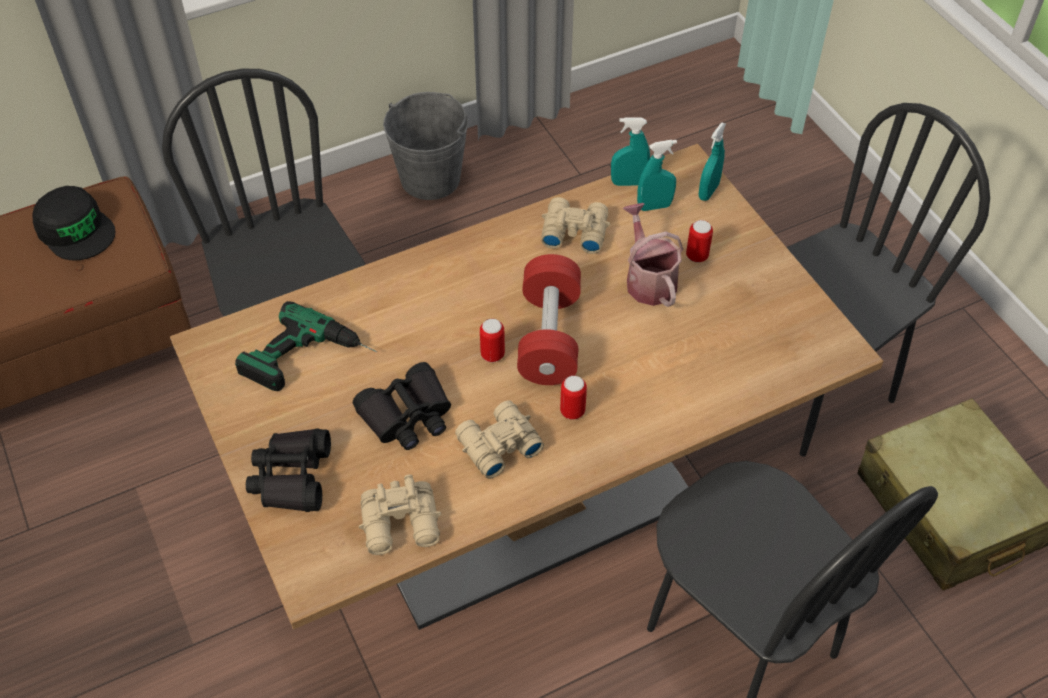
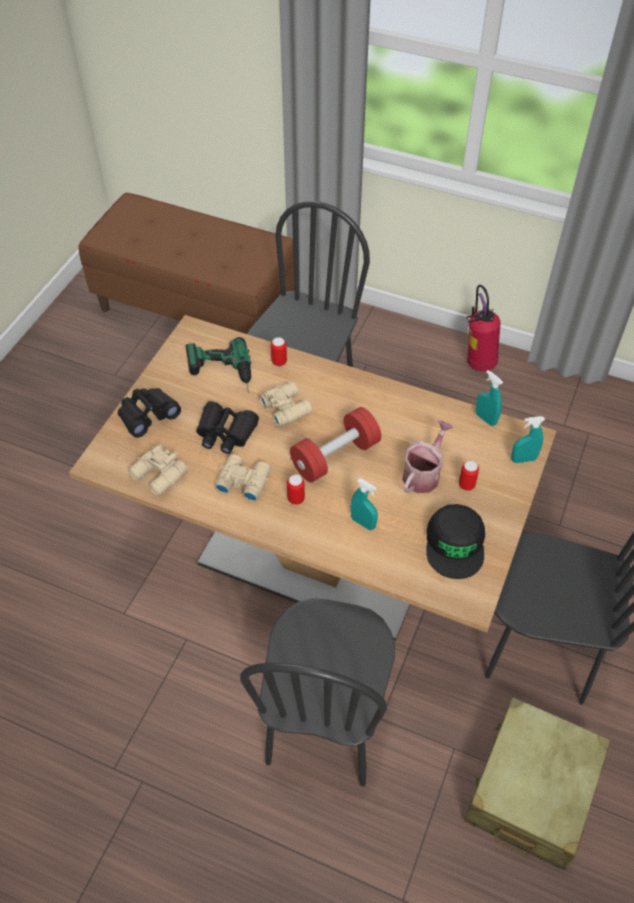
camera: 50 degrees right, 0 degrees up
black cap [32,186,115,261] -> black cap moved to [427,504,485,579]
grey bucket [383,92,469,200] -> fire extinguisher [466,285,500,371]
can [480,319,505,362] -> can moved to [271,337,287,366]
beige binoculars [541,197,610,254] -> beige binoculars moved to [259,382,312,427]
turquoise spray bottle [637,140,677,211] -> turquoise spray bottle moved to [351,478,378,530]

